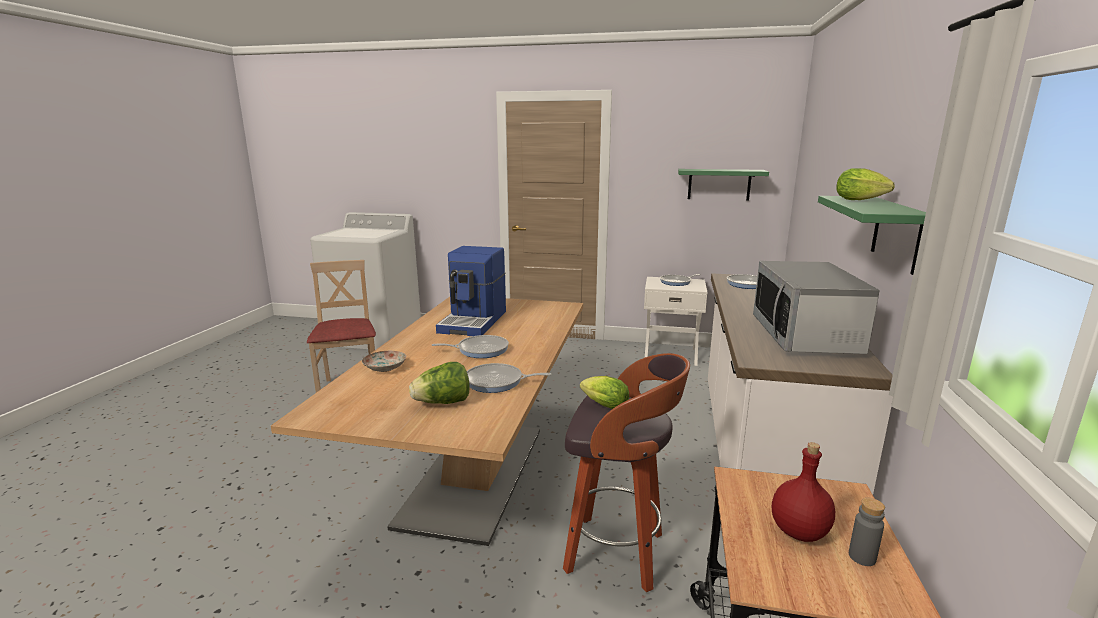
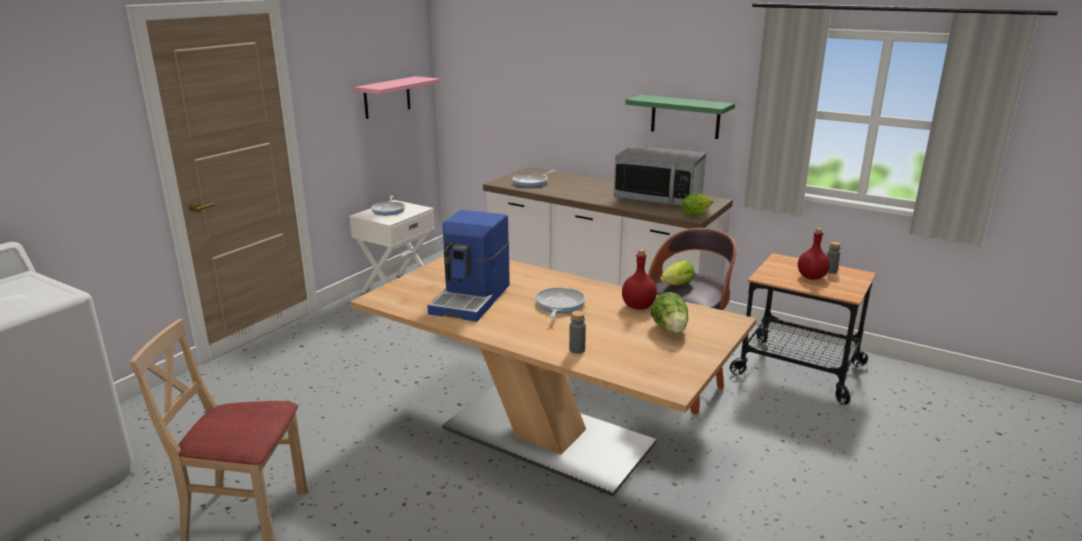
camera: 70 degrees left, 5 degrees up
plate [362,351,406,372] -> grey bottle [569,311,586,354]
coffee machine [436,246,506,336] -> coffee machine turned 75 degrees clockwise [427,210,510,322]
frying pan [467,363,551,393] -> red bottle [622,249,657,310]
green shelf [678,169,769,201] -> pink shelf [354,76,440,119]
lettuce [836,168,895,200] -> lettuce moved to [682,193,713,216]

